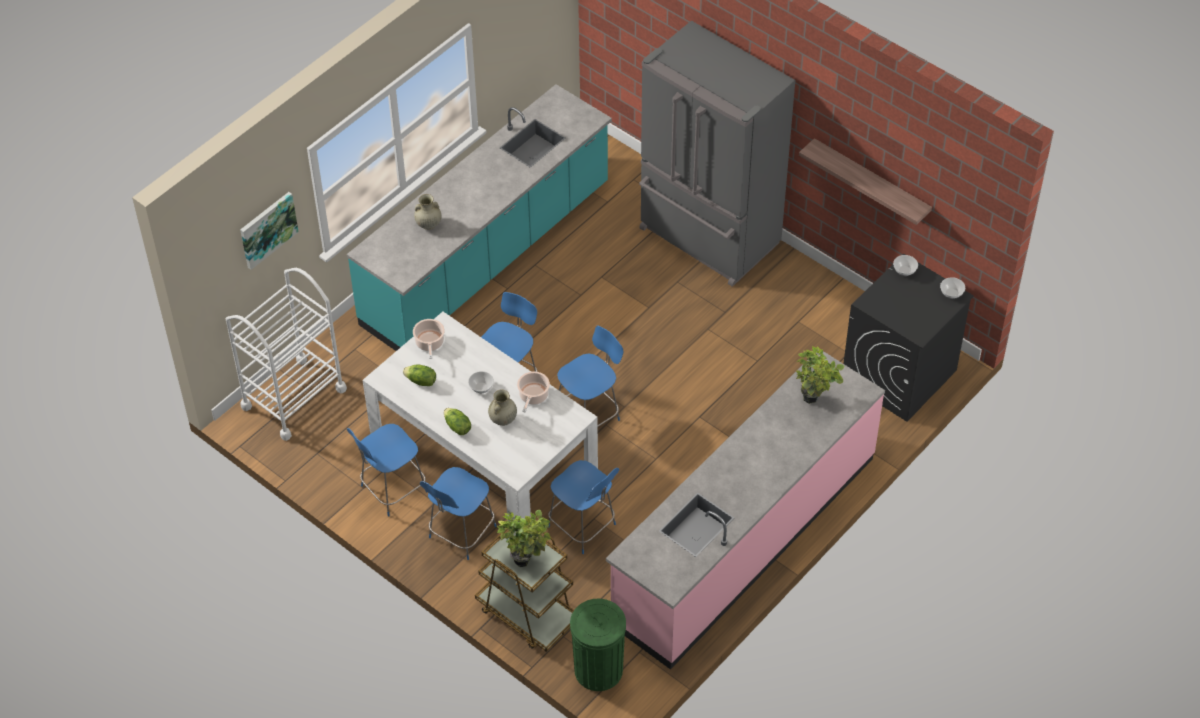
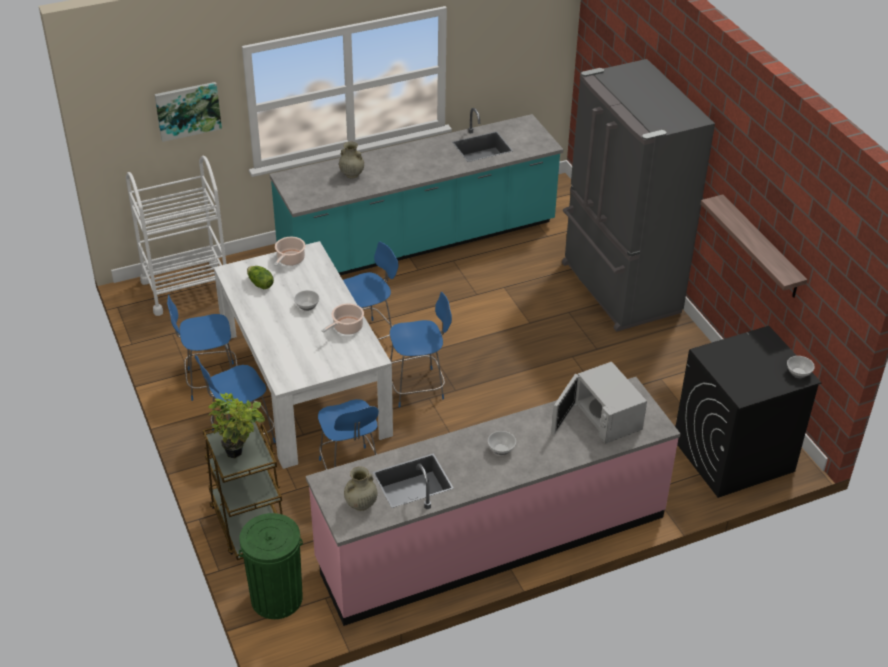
camera: 25 degrees right, 10 degrees down
lettuce [444,408,471,435] -> none
beige vase [488,389,517,426] -> beige vase moved to [344,466,377,511]
potted plant [796,346,845,404] -> white microwave [551,362,647,444]
bowl [893,255,918,276] -> bowl moved to [488,431,516,455]

